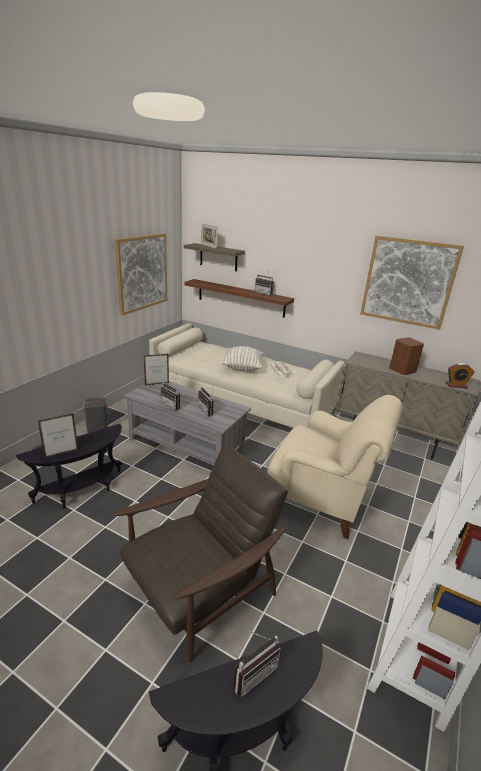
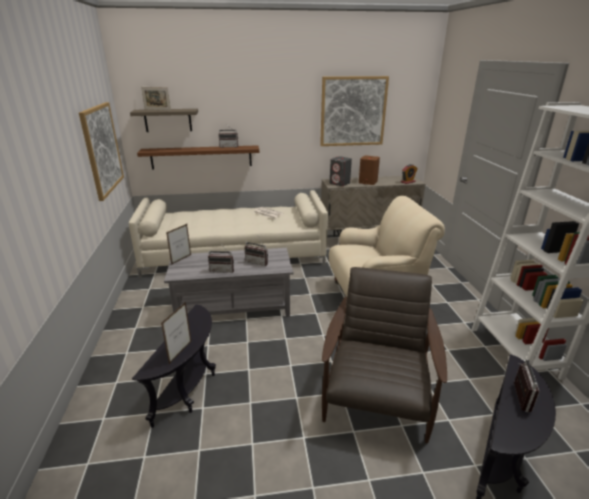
camera: 35 degrees left, 0 degrees up
grey speaker [84,397,108,433] -> grey speaker moved to [330,156,352,186]
pillow [221,346,264,372] -> none

